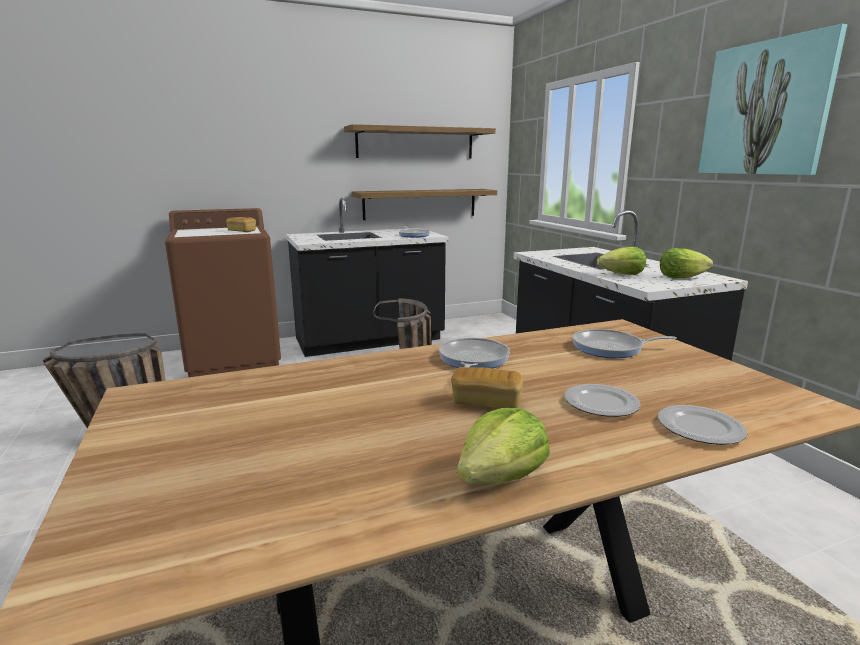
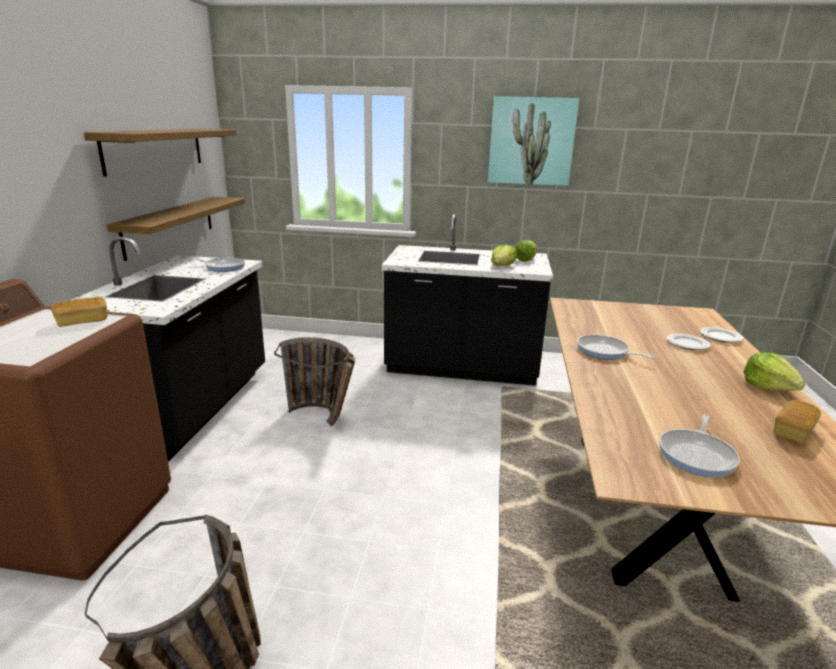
camera: 60 degrees left, 5 degrees up
bread [451,367,523,409] -> bread moved to [774,400,821,443]
frying pan [572,329,677,358] -> frying pan moved to [659,414,740,477]

